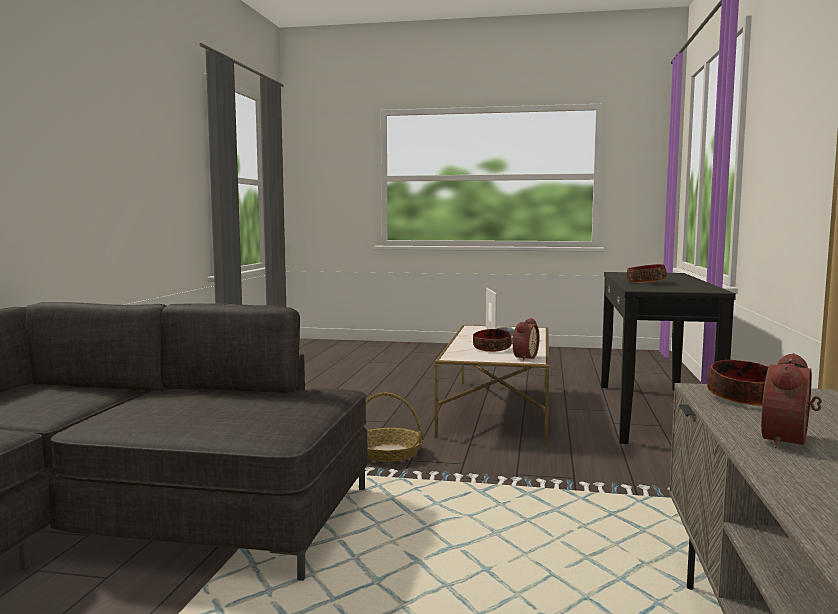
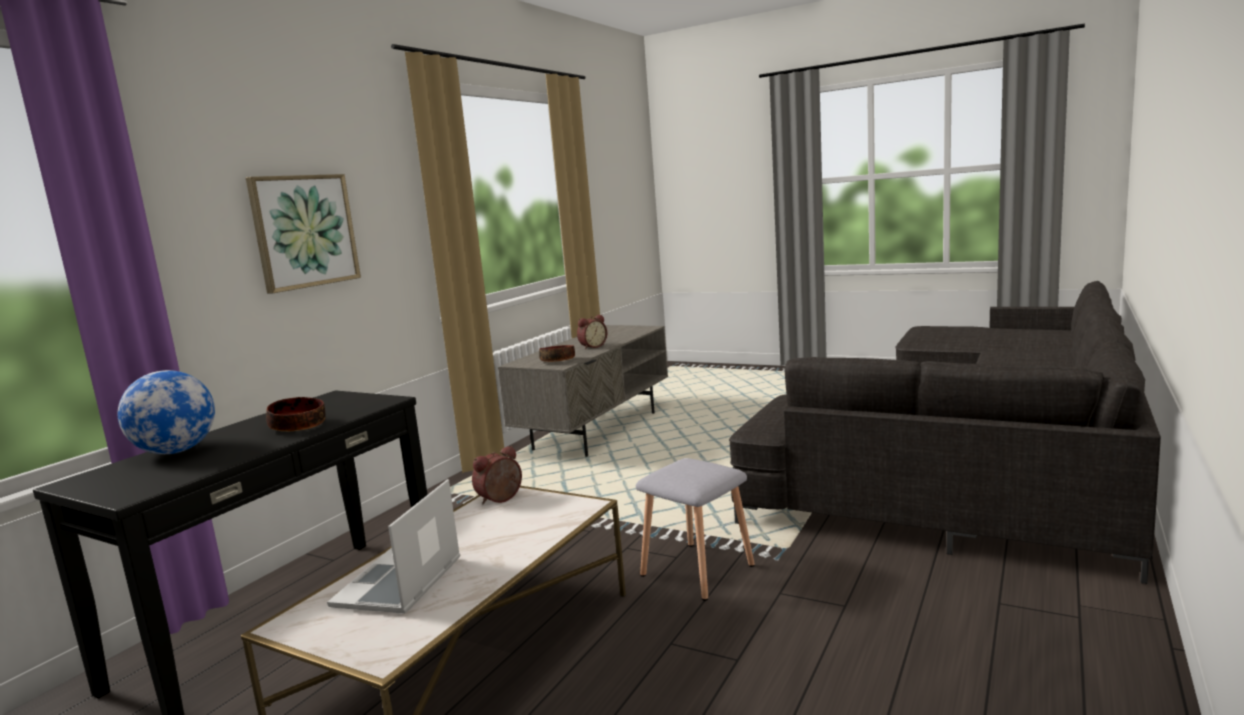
camera: 160 degrees left, 5 degrees up
basket [366,393,424,462] -> grey stool [636,458,755,601]
bowl [473,329,511,352] -> none
none -> globe [118,370,215,454]
none -> picture [246,174,361,293]

